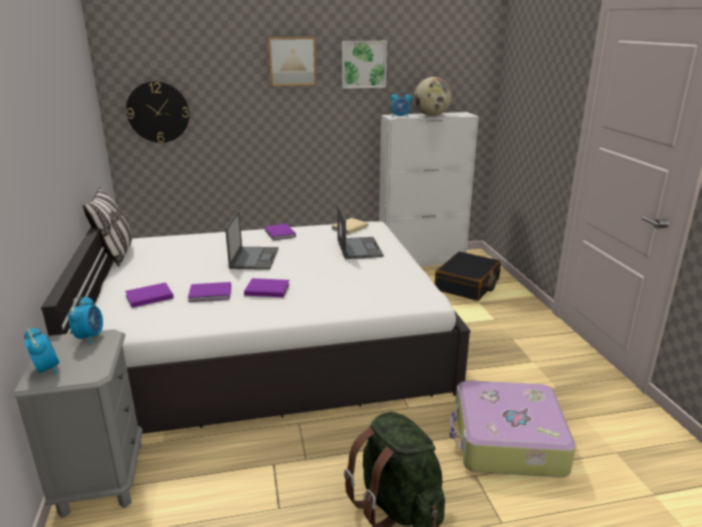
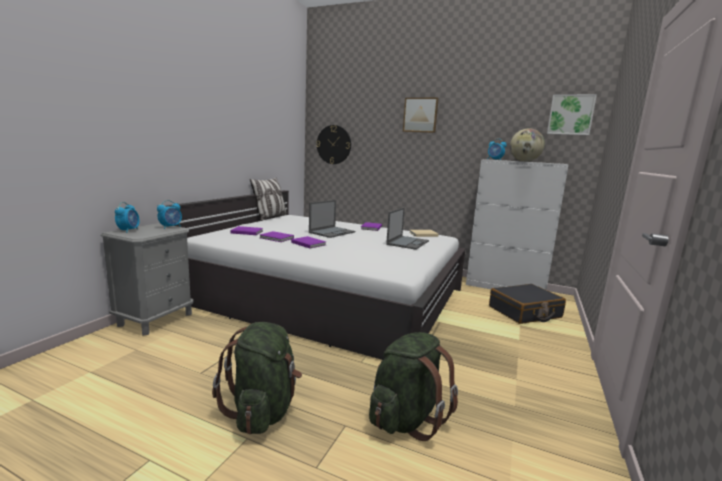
camera: 35 degrees right, 10 degrees down
picture [342,41,387,89] -> picture moved to [547,94,597,135]
suitcase [449,380,576,477] -> green backpack [369,332,458,441]

